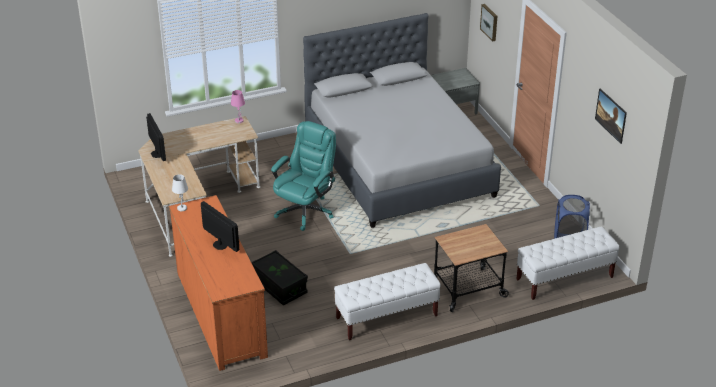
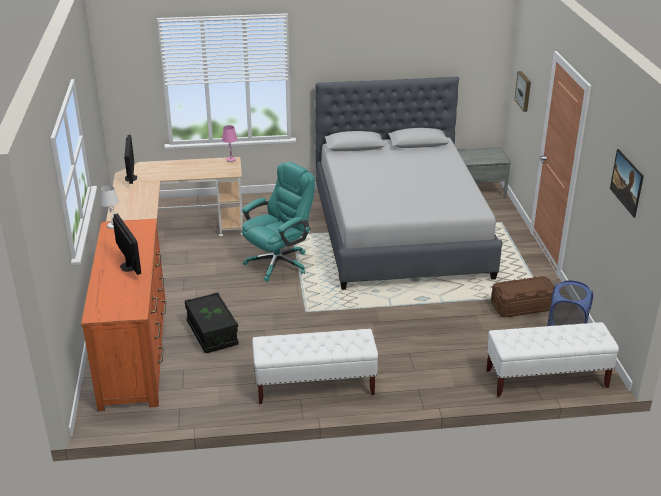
camera: 15 degrees right, 5 degrees down
cart [434,224,509,312] -> none
none -> brown storage box [491,276,556,318]

